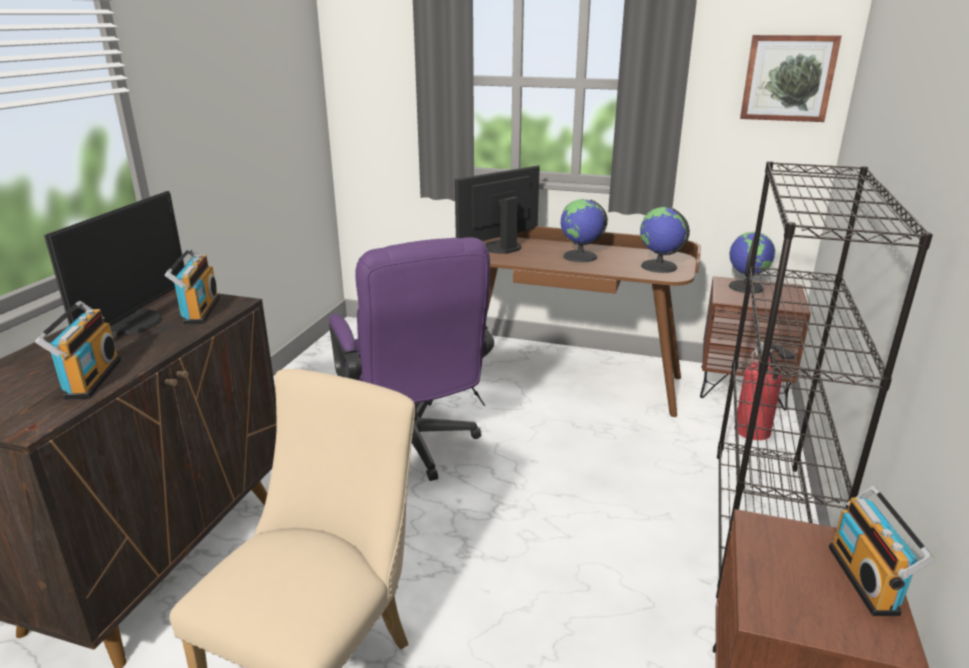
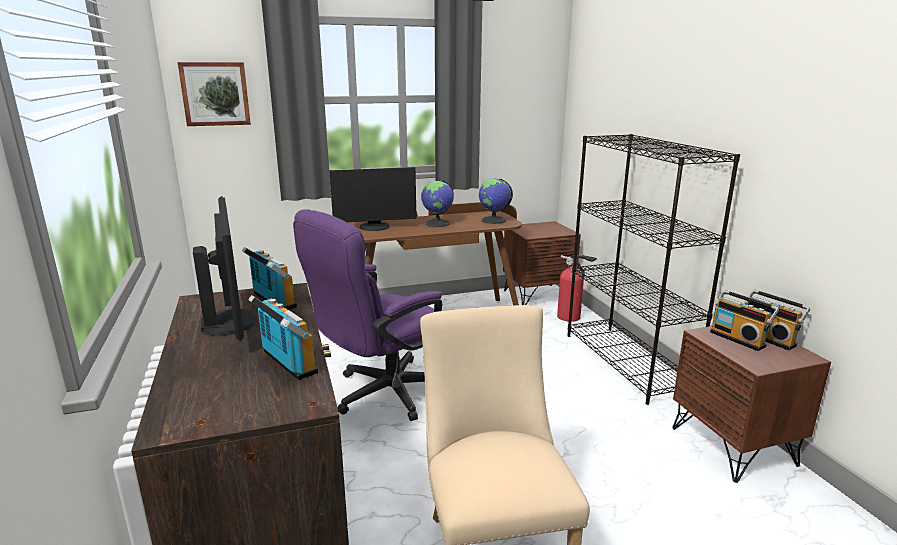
camera: 35 degrees left, 5 degrees down
purple office chair [329,237,494,481] -> purple office chair turned 105 degrees clockwise [293,209,442,421]
monitor [455,165,540,254] -> monitor turned 120 degrees counterclockwise [329,167,416,231]
globe [729,232,775,294] -> none
picture [740,35,842,122] -> picture moved to [178,62,251,126]
none -> radio [710,290,779,351]

